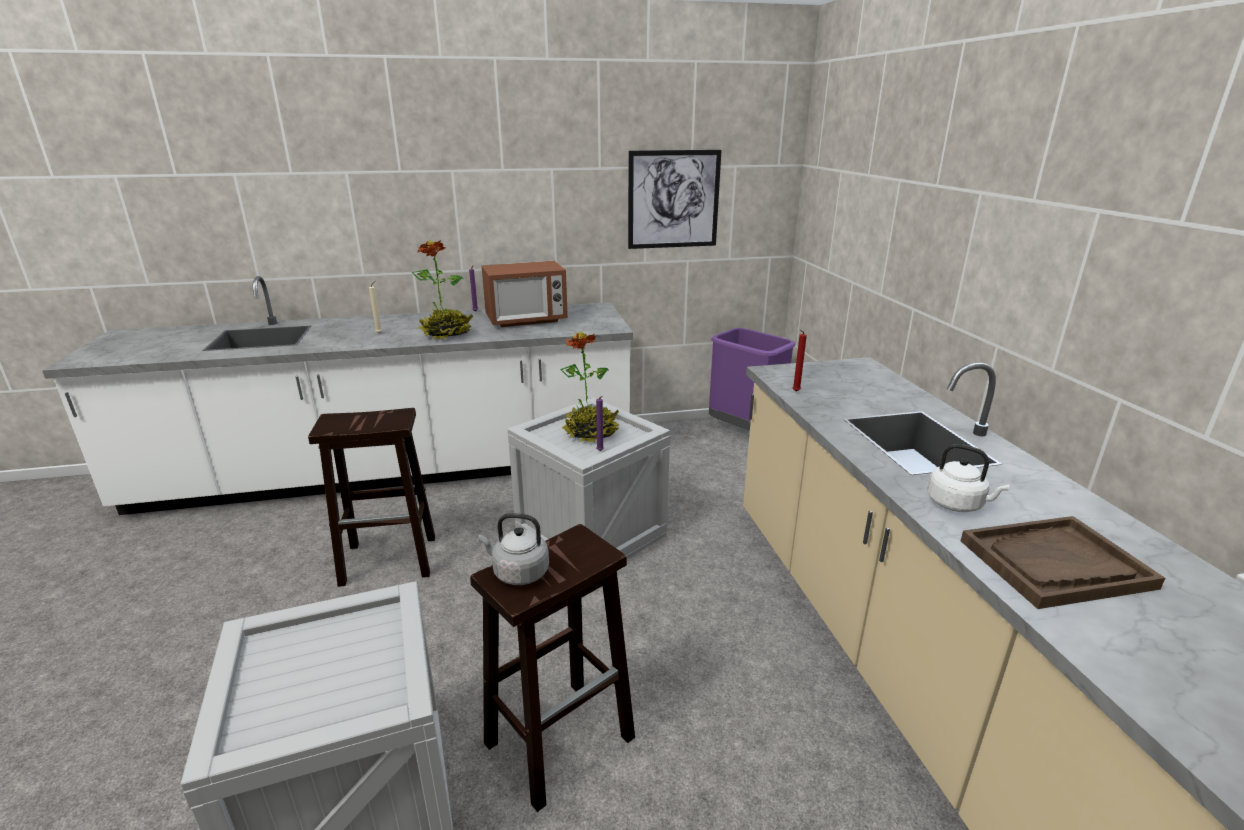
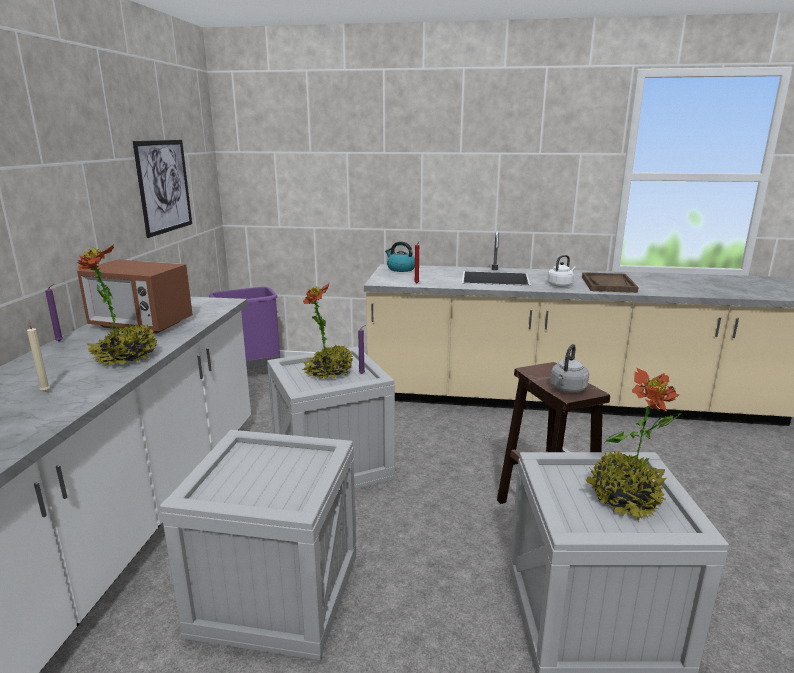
camera: 70 degrees left, 5 degrees down
brown stool [308,408,435,587] -> crate [160,430,357,660]
microwave [481,261,568,327] -> microwave turned 105 degrees clockwise [77,259,193,333]
none -> kettle [385,241,415,272]
none -> potted plant [586,368,681,521]

